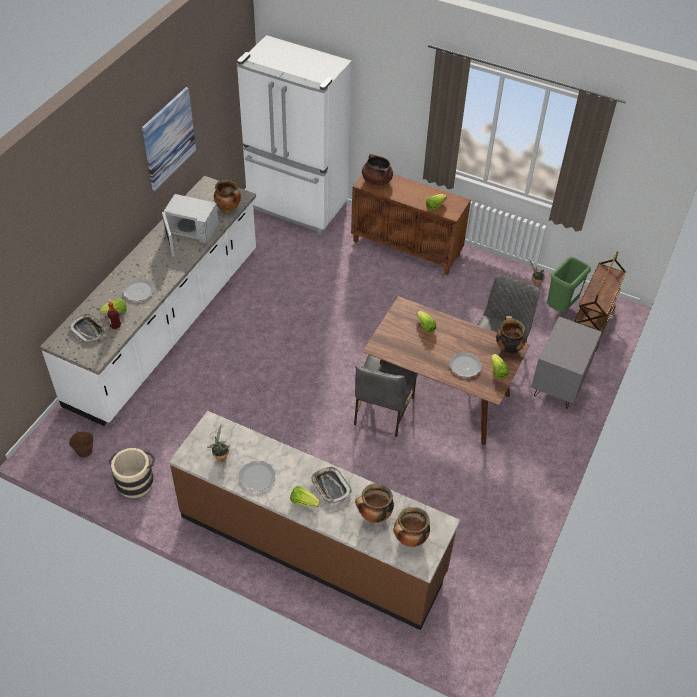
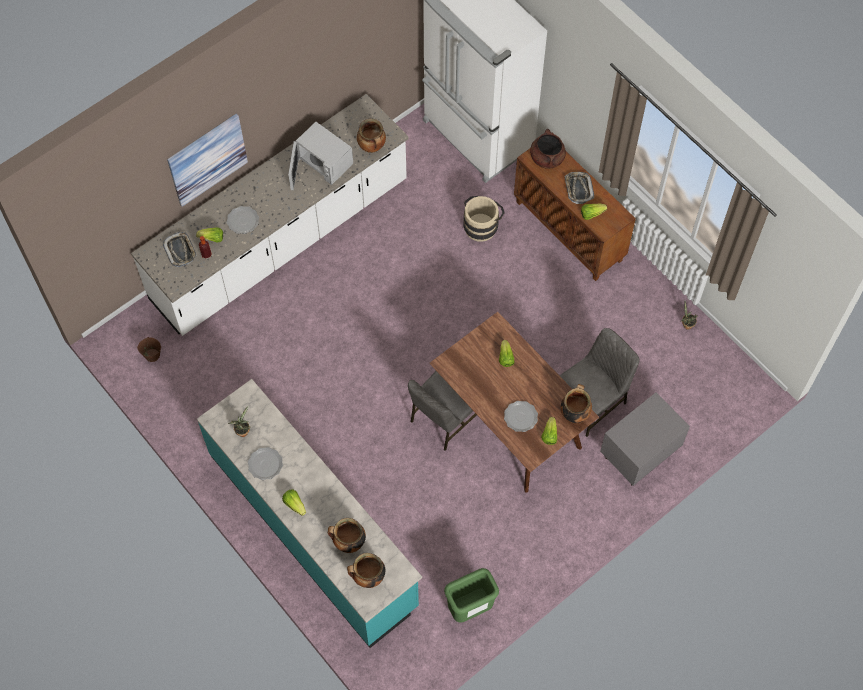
camera: 25 degrees right, 15 degrees up
beige bucket [109,448,155,498] -> beige bucket moved to [463,196,505,242]
picture [142,87,196,191] -> picture moved to [167,114,248,207]
brown counter [169,411,460,630] -> turquoise counter [197,379,422,648]
tray [310,467,352,504] -> tray moved to [564,172,594,204]
green trash can [547,257,591,312] -> green trash can moved to [444,568,499,623]
brown cart [574,252,626,352] -> none

